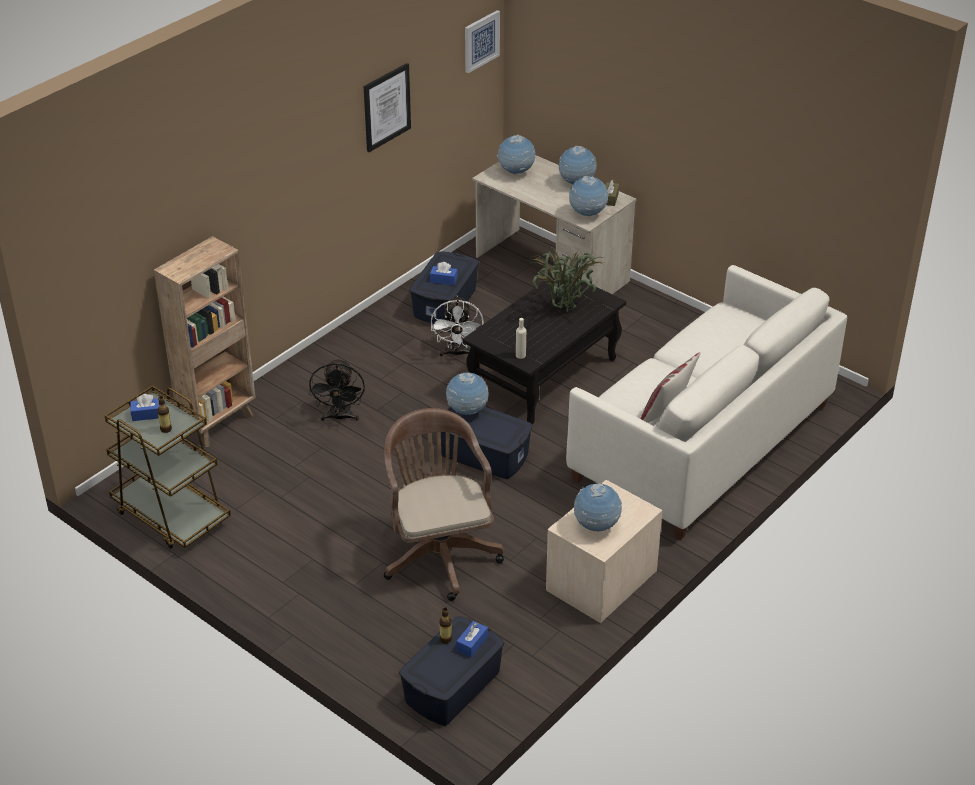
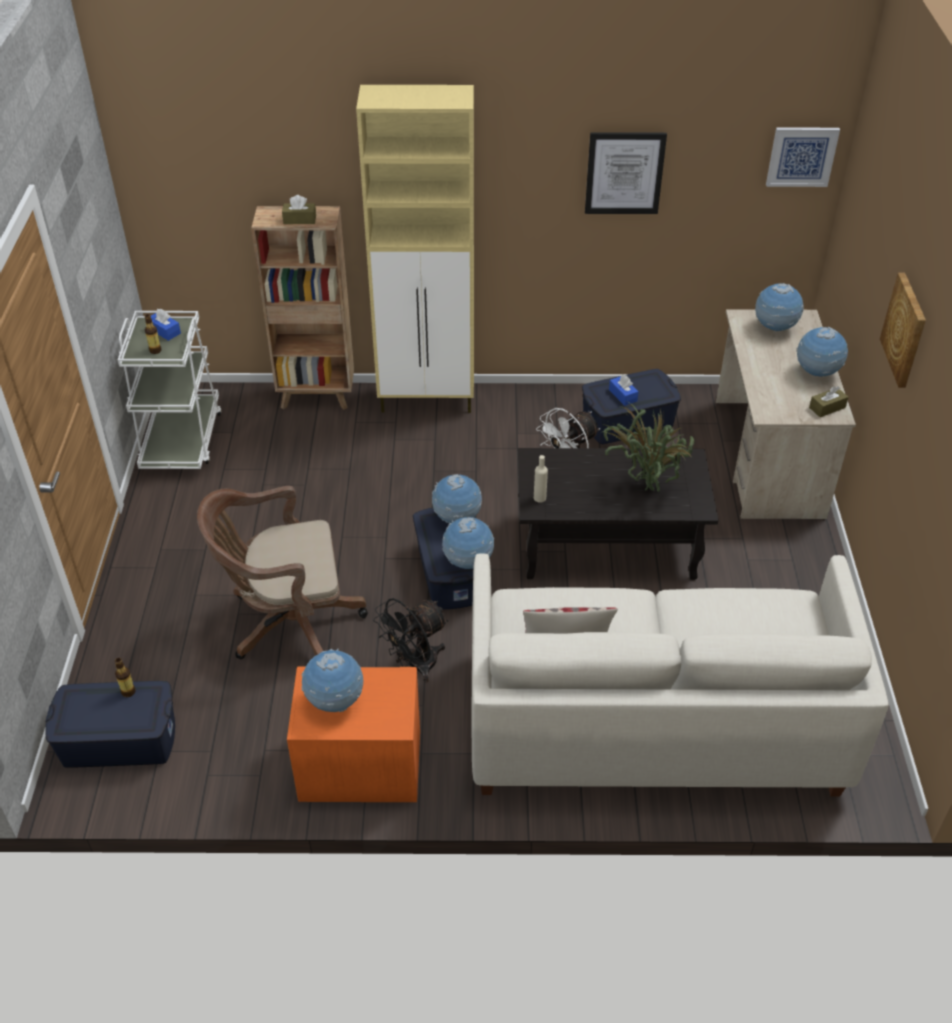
camera: 50 degrees right, 5 degrees up
brown cart [104,385,231,549] -> white cart [118,311,222,469]
black fan [309,357,365,423] -> black fan moved to [373,598,448,683]
brown office chair [384,408,504,601] -> brown office chair turned 135 degrees counterclockwise [197,486,368,659]
blue tissue box [456,621,488,657] -> none
beige nightstand [546,480,662,623] -> orange nightstand [287,666,420,802]
globe [569,176,609,216] -> globe moved to [442,517,494,569]
none -> brown tissue box [282,195,316,224]
none -> beige cabinet [356,85,474,413]
none -> picture [880,273,926,388]

